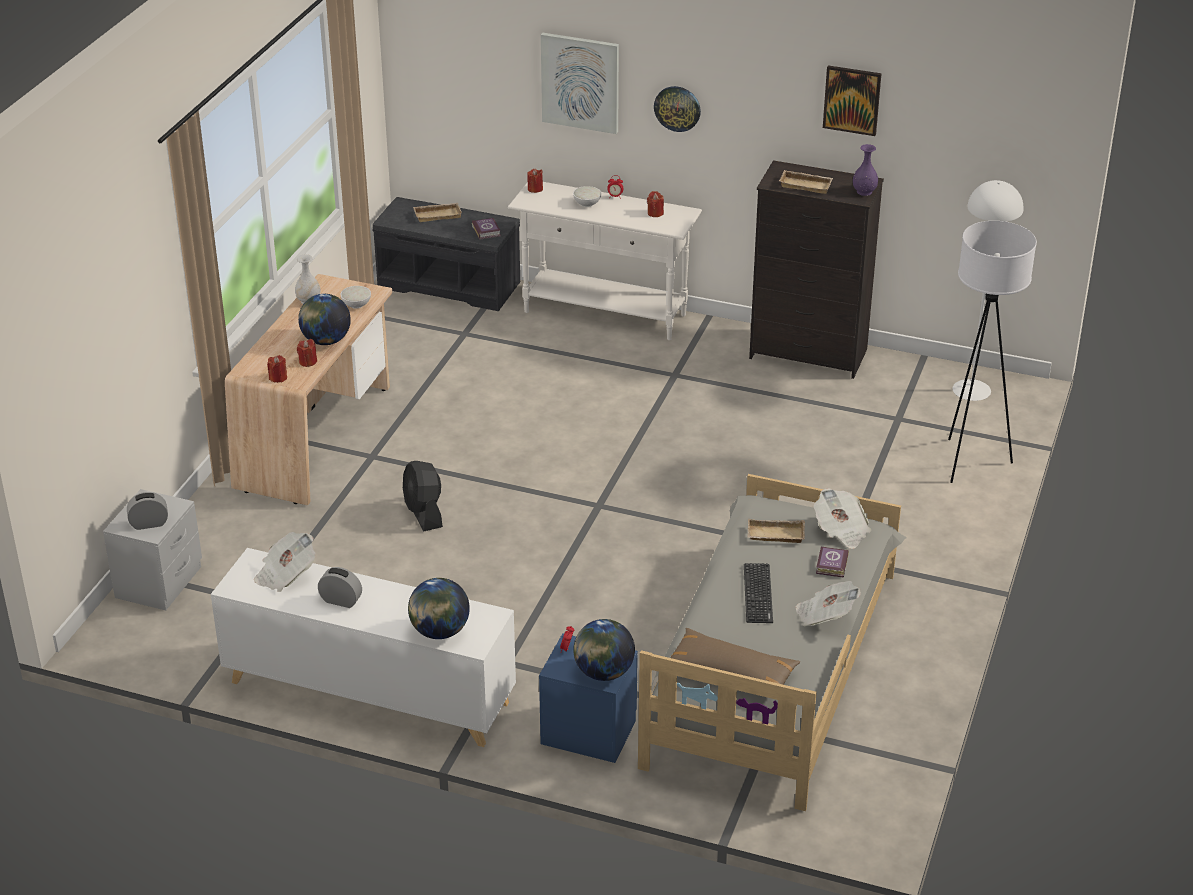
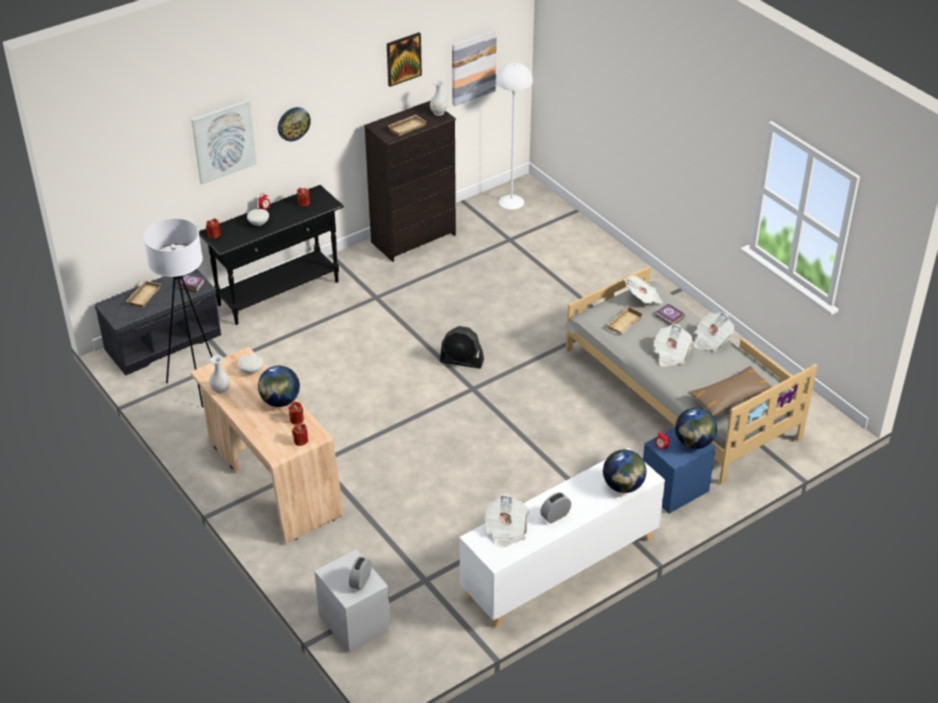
camera: 55 degrees left, 5 degrees up
black fan [403,461,443,531] -> black fan moved to [440,326,484,369]
white console table [508,182,702,340] -> black console table [199,185,344,325]
keyboard [744,563,773,623] -> newspaper [653,324,693,367]
purple vase [853,144,878,196] -> white vase [430,80,448,116]
white floor lamp [948,221,1037,483] -> white floor lamp moved to [144,219,213,408]
none -> picture [452,30,497,106]

